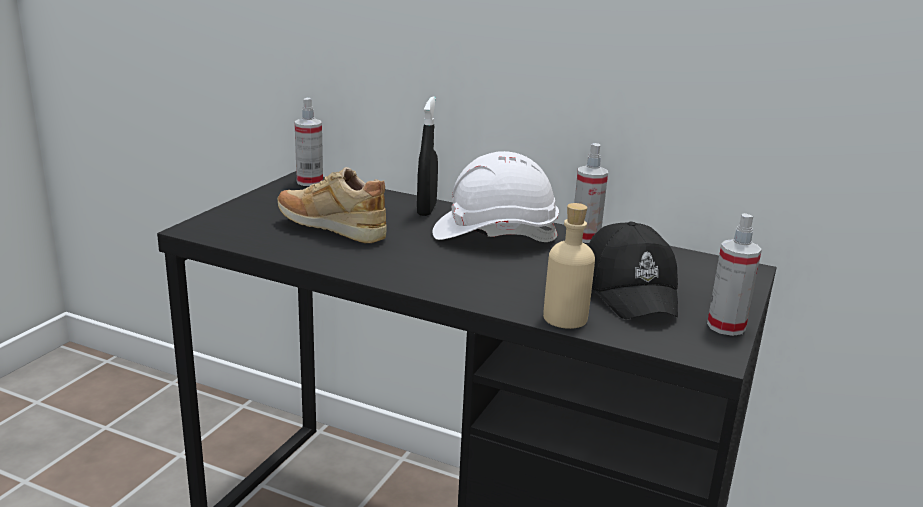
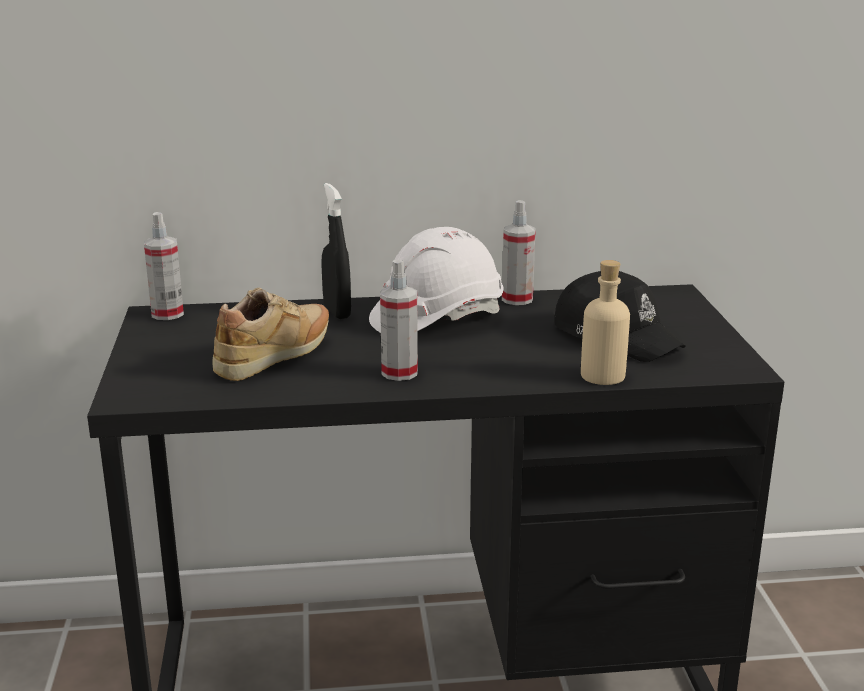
camera: 30 degrees left, 0 degrees up
beige shoe [278,167,387,243] -> beige shoe turned 135 degrees clockwise [213,288,329,381]
spray bottle [707,213,762,336] -> spray bottle moved to [380,260,418,381]

